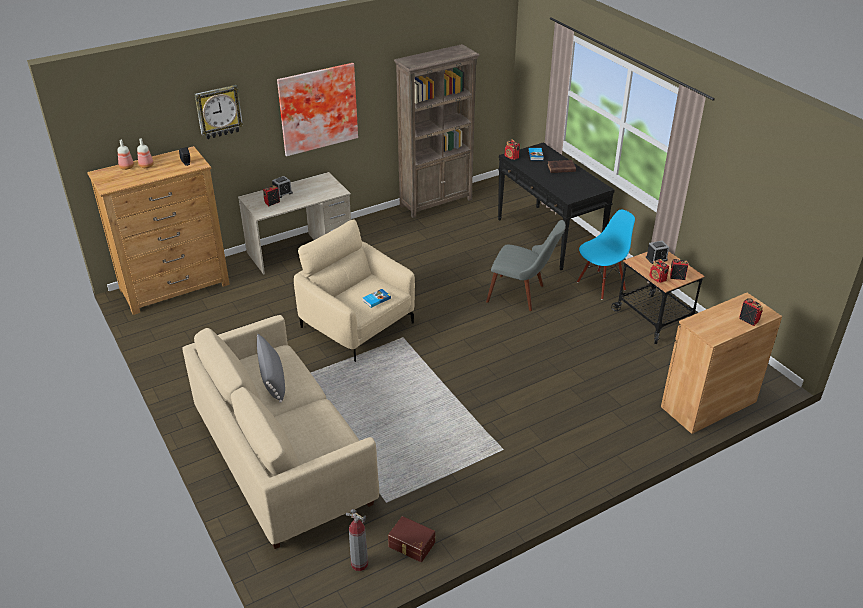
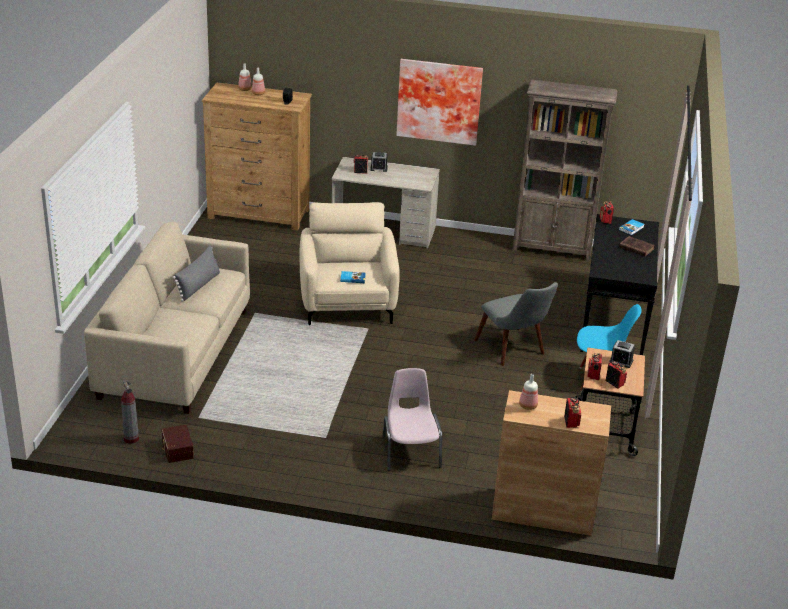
camera: 40 degrees right, 5 degrees down
wall clock [195,85,243,139] -> none
none -> pink chair [382,368,442,471]
none -> bottle [519,374,538,410]

